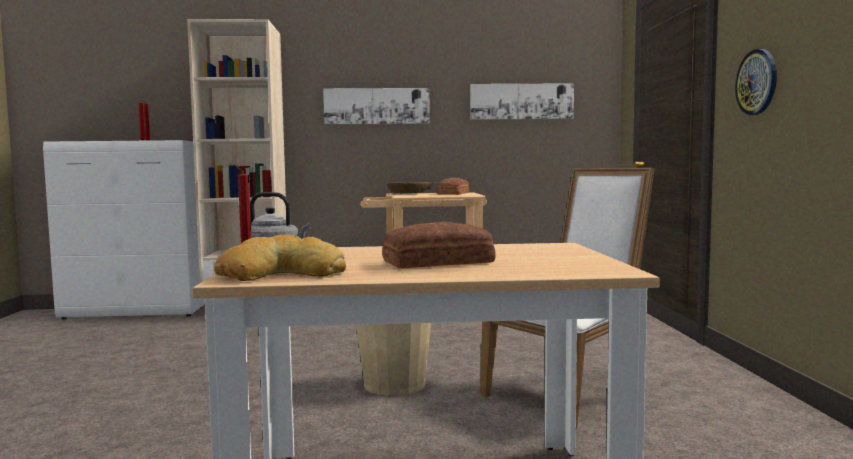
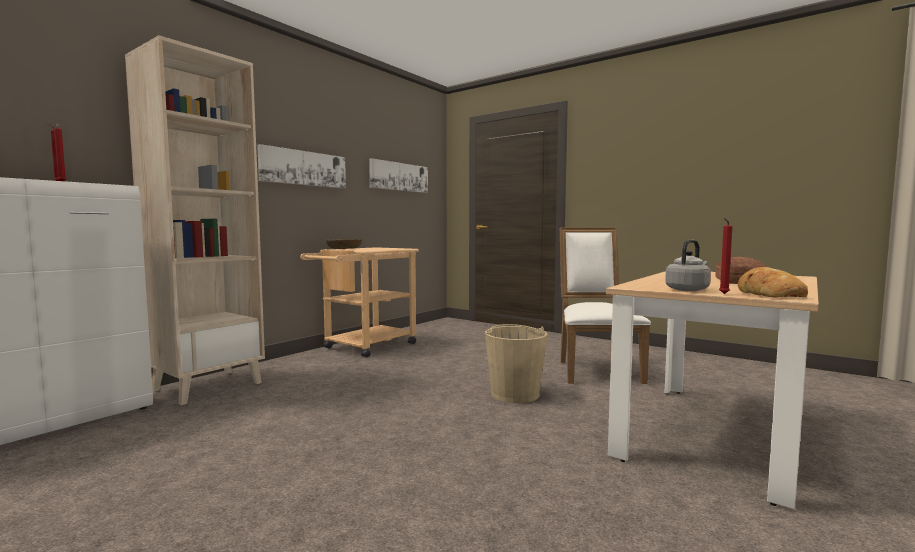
camera: 50 degrees left, 0 degrees up
bread [437,178,469,195] -> none
wall clock [735,49,777,115] -> none

